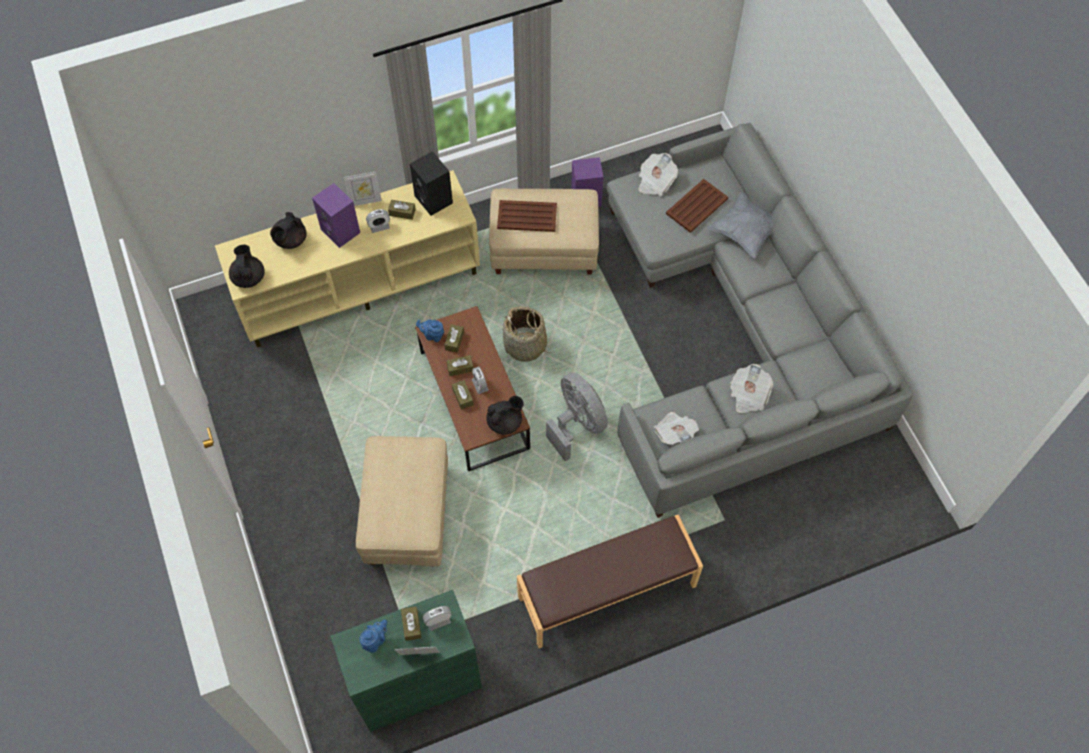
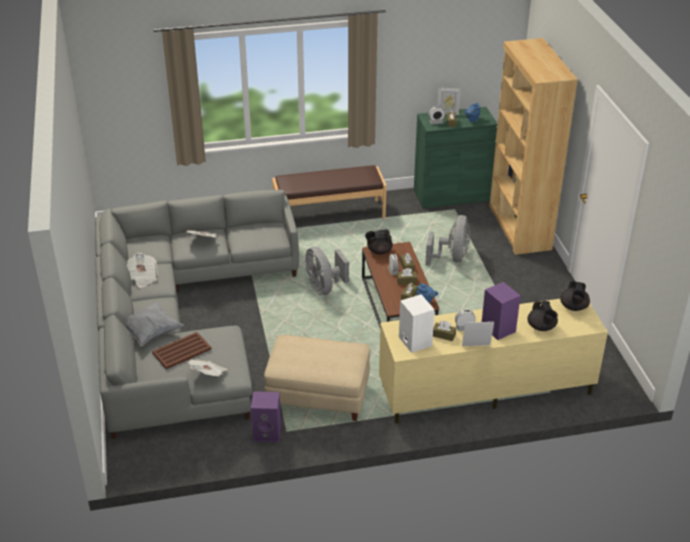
camera: 170 degrees left, 25 degrees down
black teapot [270,212,307,249] -> black teapot turned 120 degrees clockwise [527,301,558,331]
beige ottoman [356,436,448,567] -> grey fan [425,215,470,266]
black speaker [410,151,453,216] -> white speaker [399,294,435,353]
brown tray [497,200,557,232] -> none
basket [502,306,552,362] -> none
newspaper [653,412,699,445] -> newspaper moved to [127,253,158,288]
none -> brown bookcase [489,38,578,255]

